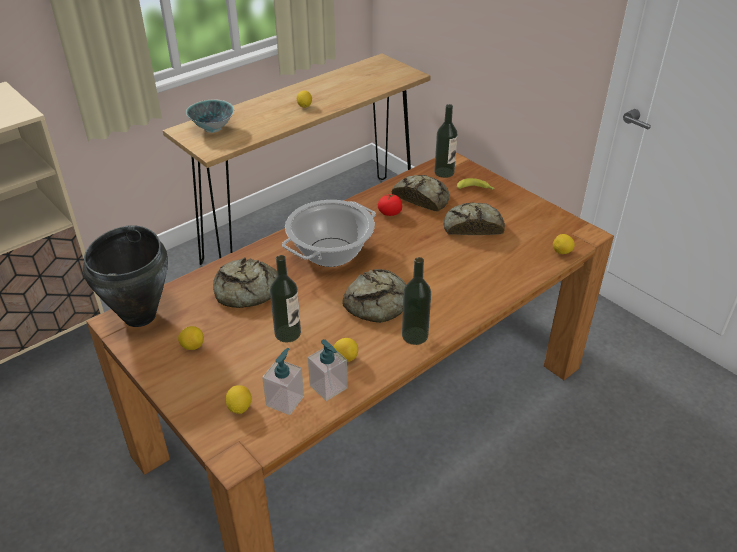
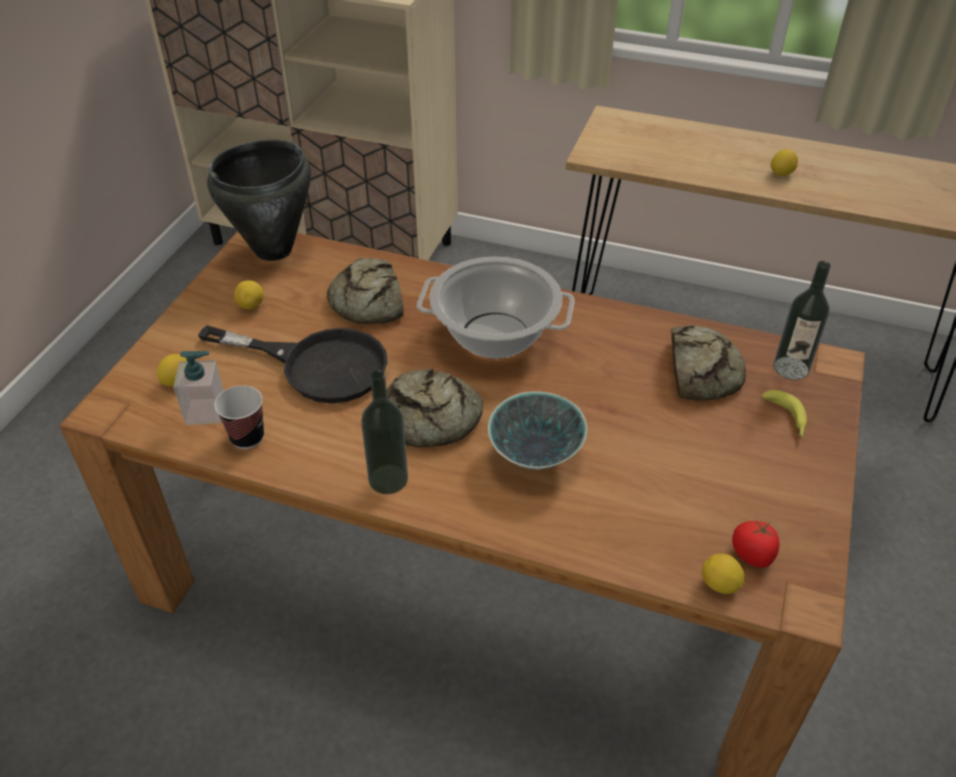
camera: 60 degrees right, 5 degrees up
bowl [186,99,234,133] -> bowl moved to [488,391,587,470]
bottle [270,255,301,343] -> black frying pan [198,325,388,403]
soap dispenser [308,339,348,401] -> cup [214,385,264,449]
lemon [334,338,358,362] -> none
tomato [378,193,402,216] -> tomato moved to [732,521,780,568]
bread [444,203,505,235] -> none

